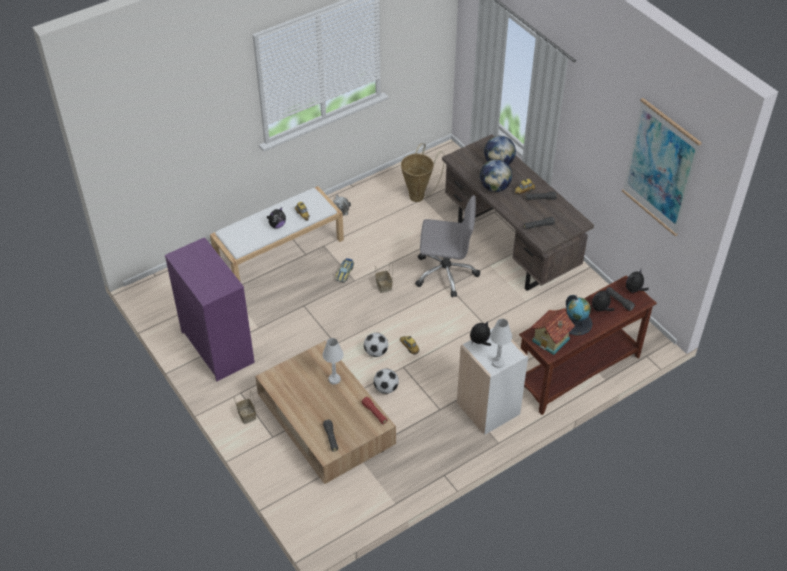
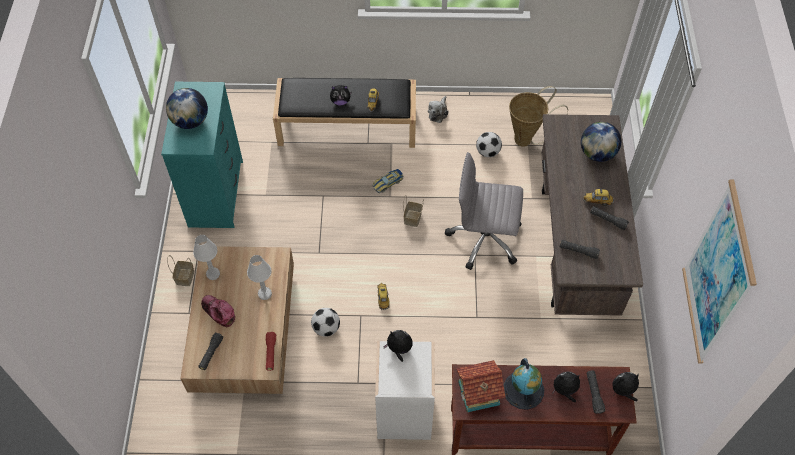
camera: 35 degrees right, 10 degrees up
purple dresser [165,237,255,381] -> turquoise dresser [161,82,243,228]
white bench [210,186,344,281] -> black bench [273,78,416,148]
football [364,333,388,357] -> football moved to [476,132,502,157]
grey office chair [415,195,480,297] -> grey office chair turned 150 degrees clockwise [445,152,523,270]
globe [480,159,512,192] -> globe moved to [166,88,208,129]
white table lamp [490,319,512,368] -> white table lamp moved to [193,235,220,280]
none -> cap [201,295,235,327]

